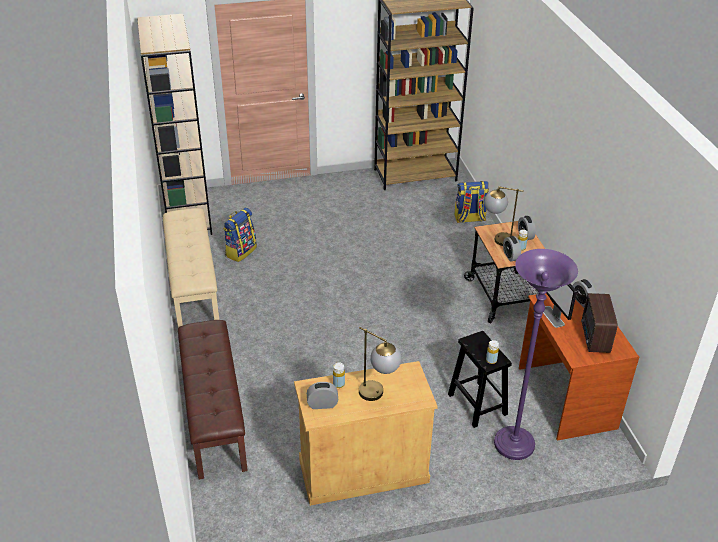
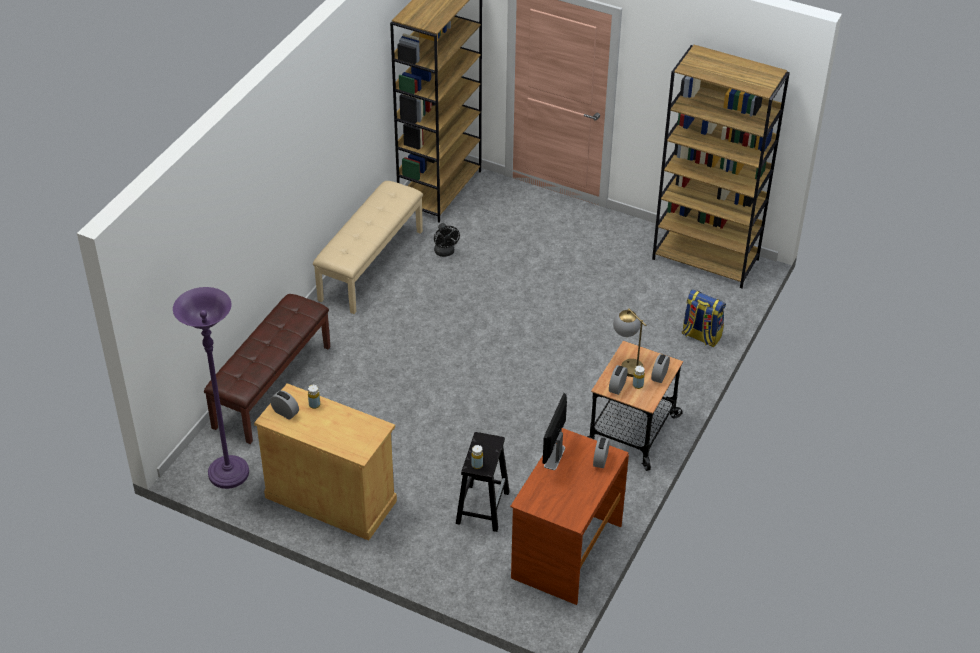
camera: 40 degrees right, 5 degrees up
backpack [223,208,257,262] -> black fan [434,223,460,257]
table lamp [359,327,401,401] -> none
purple floor lamp [494,249,578,460] -> purple floor lamp moved to [173,287,249,489]
radio [581,293,618,353] -> none

